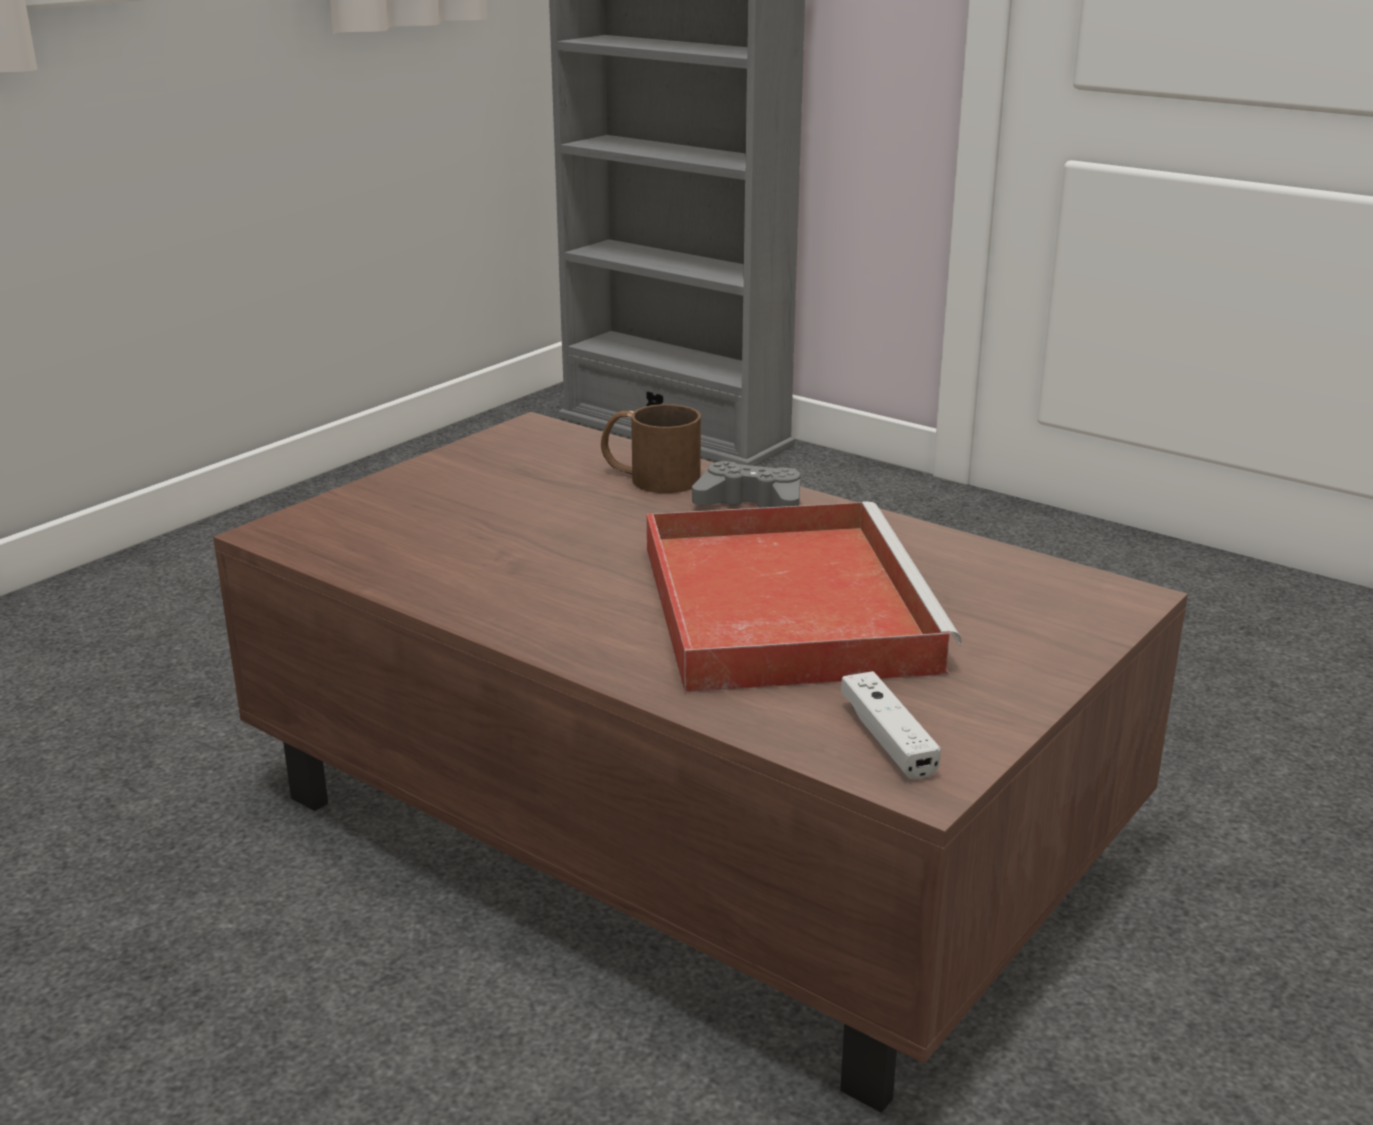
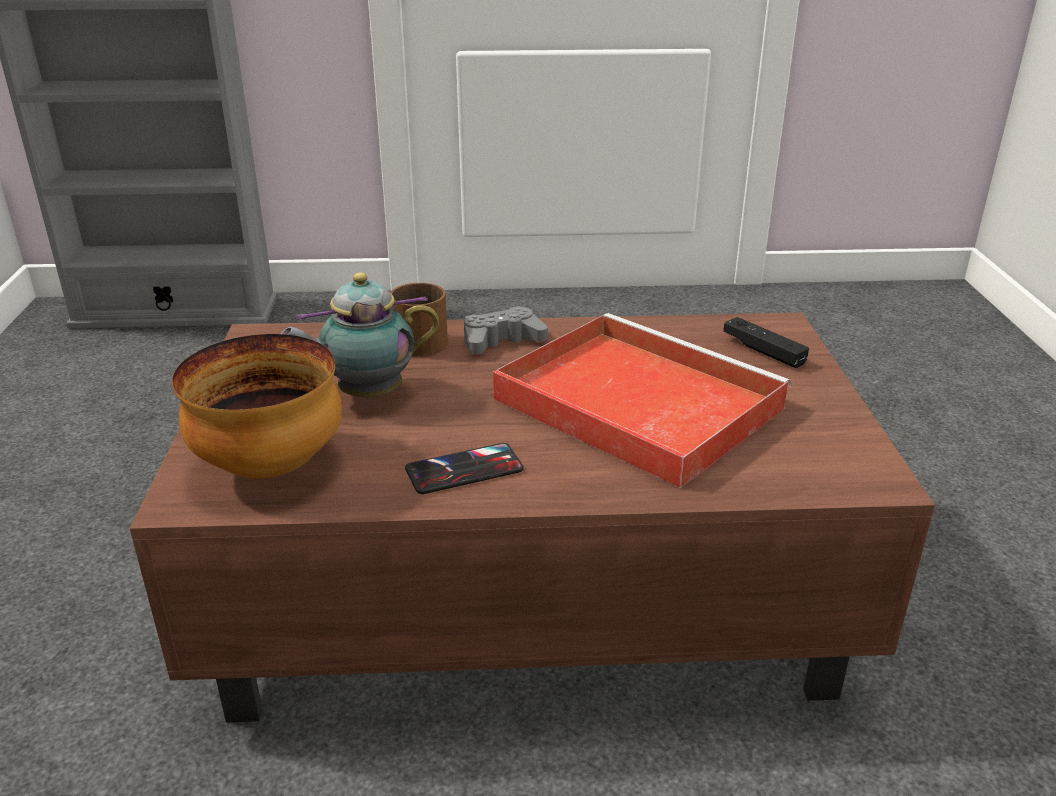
camera: 40 degrees left, 5 degrees up
white game controller [841,671,941,779] -> none
none -> bowl [172,334,342,478]
none -> teapot [281,273,440,397]
none -> phone [405,443,524,494]
none -> black game controller [723,317,809,368]

